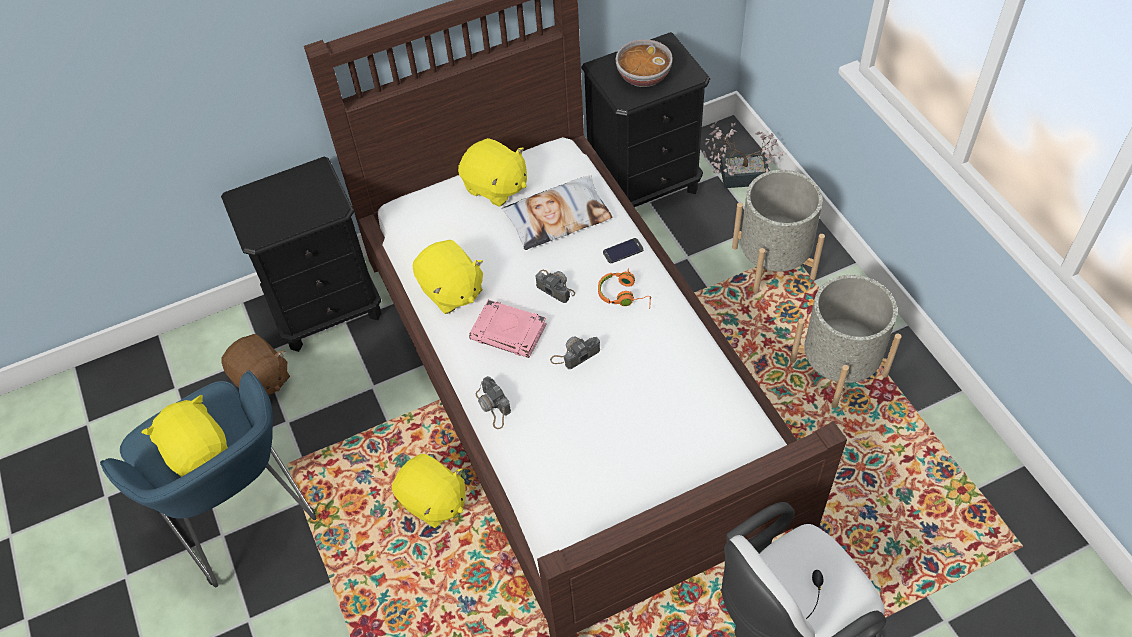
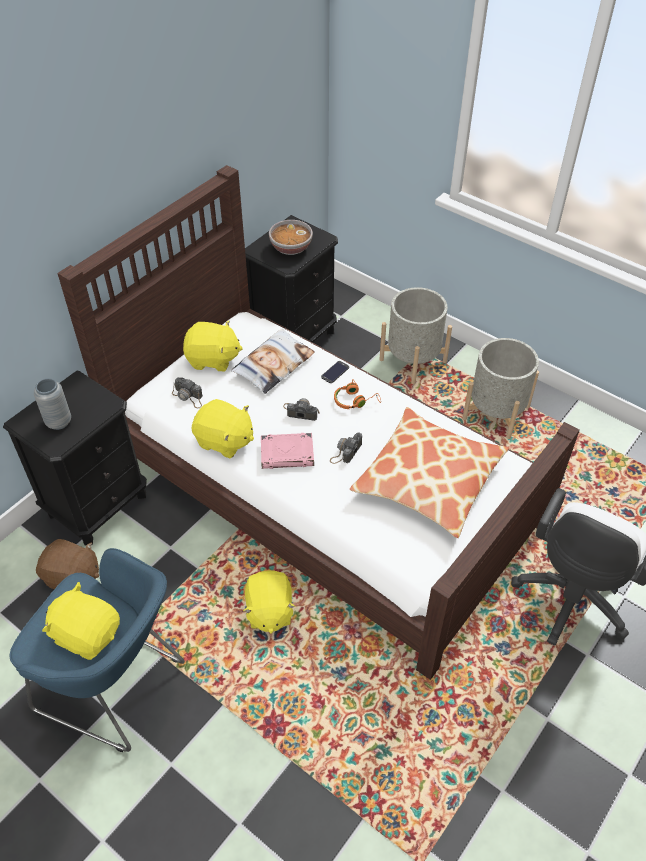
camera: 30 degrees left, 5 degrees down
yellow plush toy [392,454,465,528] -> yellow plush toy turned 75 degrees clockwise [243,571,295,634]
camera [476,376,511,429] -> camera moved to [172,377,203,408]
potted plant [703,121,784,188] -> none
none -> grey vase [34,378,71,430]
none -> pillow [350,407,509,538]

